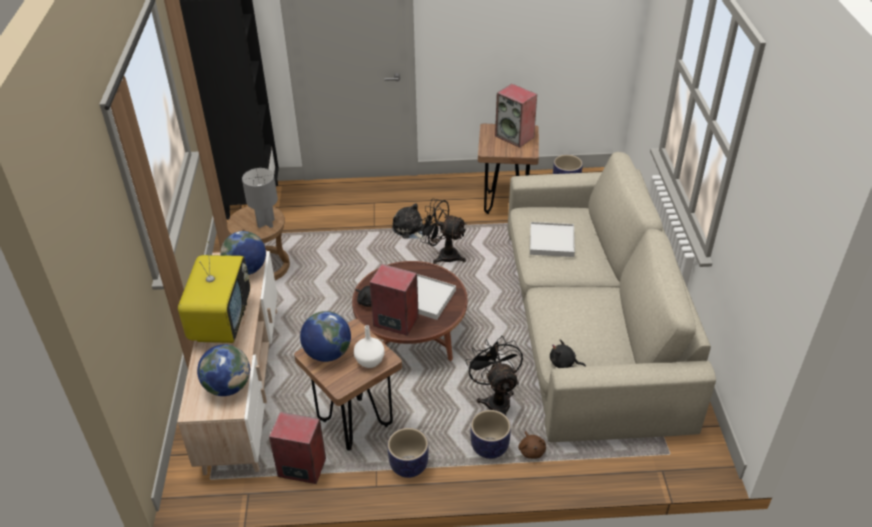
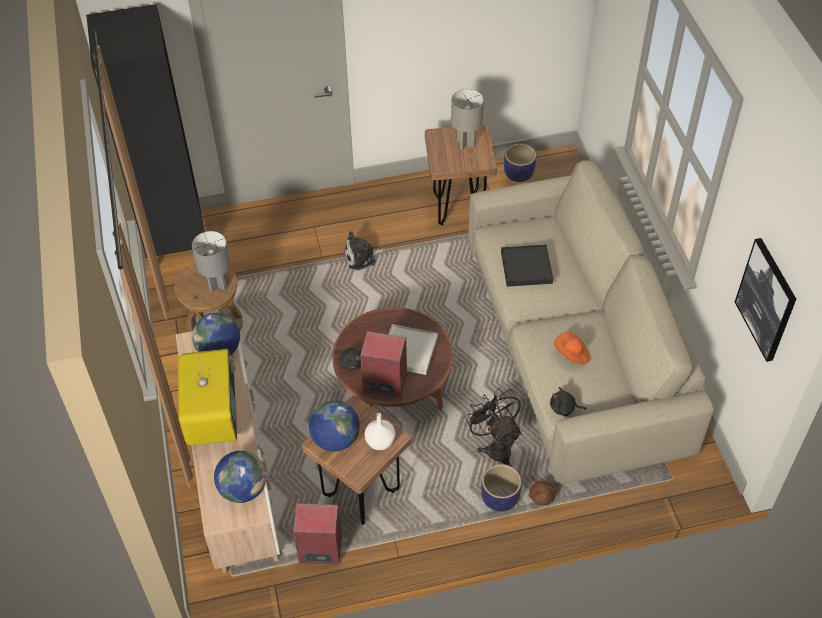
camera: 10 degrees left, 10 degrees up
planter [387,428,429,478] -> none
plush toy [392,203,425,240] -> plush toy turned 60 degrees counterclockwise [344,231,385,270]
black fan [420,199,467,264] -> none
speaker [495,84,537,148] -> grey table lamp [451,89,484,150]
white tray [530,222,575,257] -> black tray [501,244,553,287]
none -> orange hat [554,332,590,364]
none -> picture [735,238,796,362]

